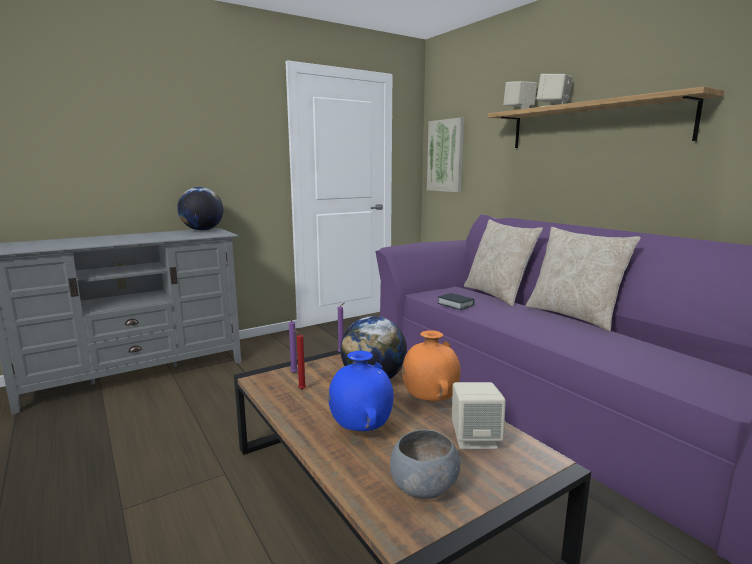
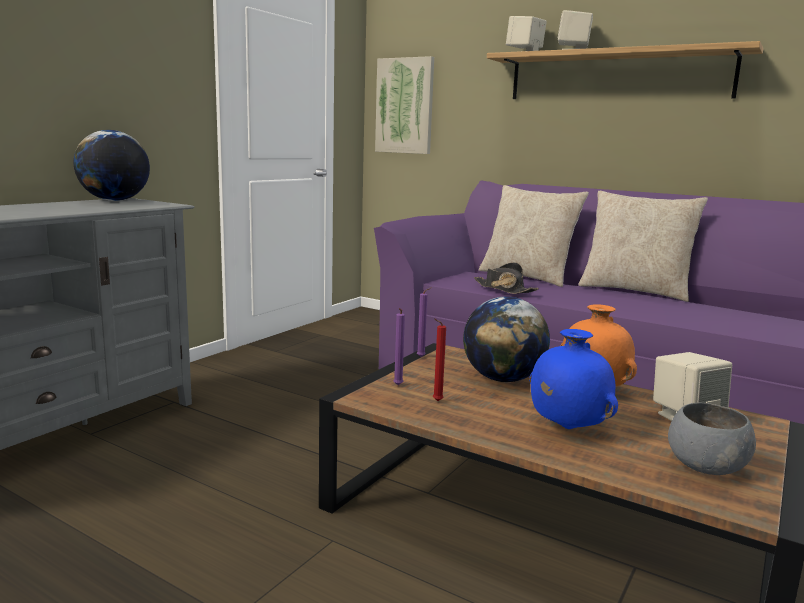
camera: 25 degrees left, 0 degrees up
book [438,293,474,310] -> black hat [474,262,539,294]

